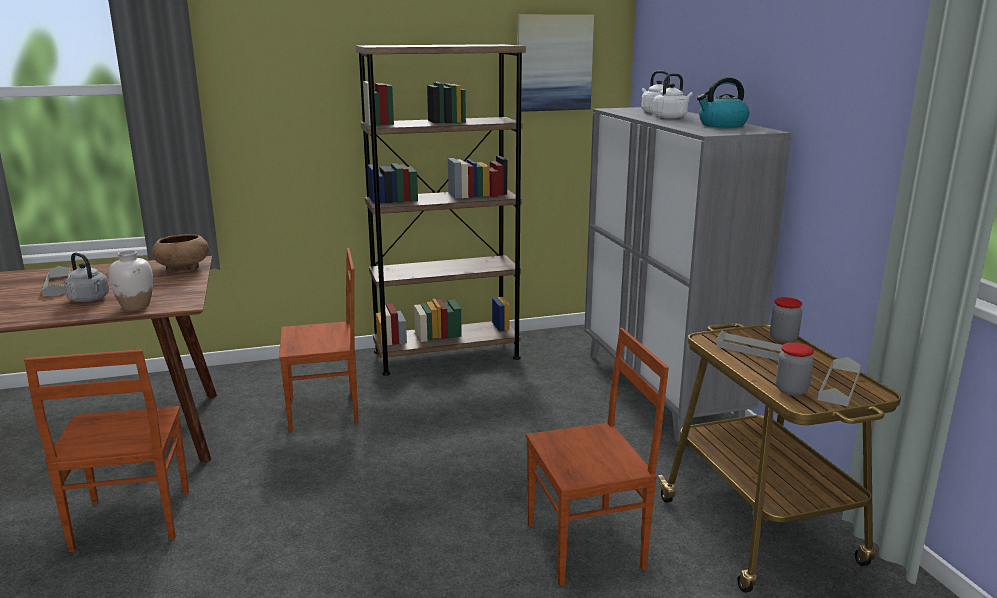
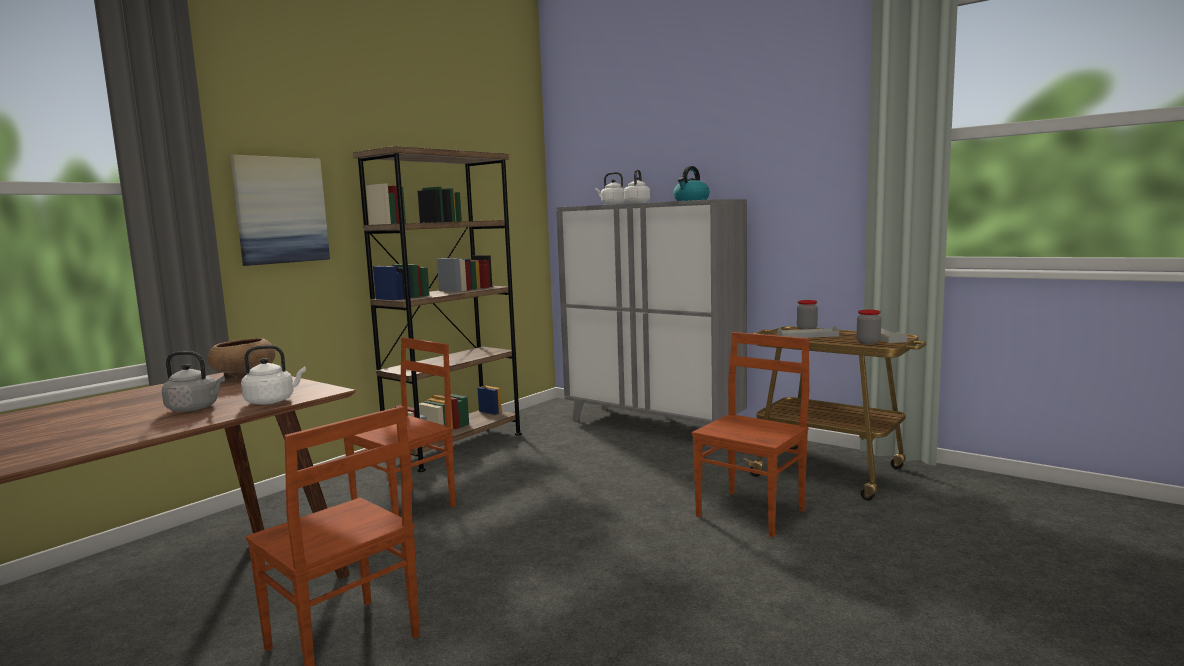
camera: 35 degrees left, 10 degrees down
grey tray [42,266,71,296] -> none
white vase [109,250,153,311] -> white kettle [241,345,306,405]
picture [517,15,594,112] -> picture moved to [230,155,330,266]

